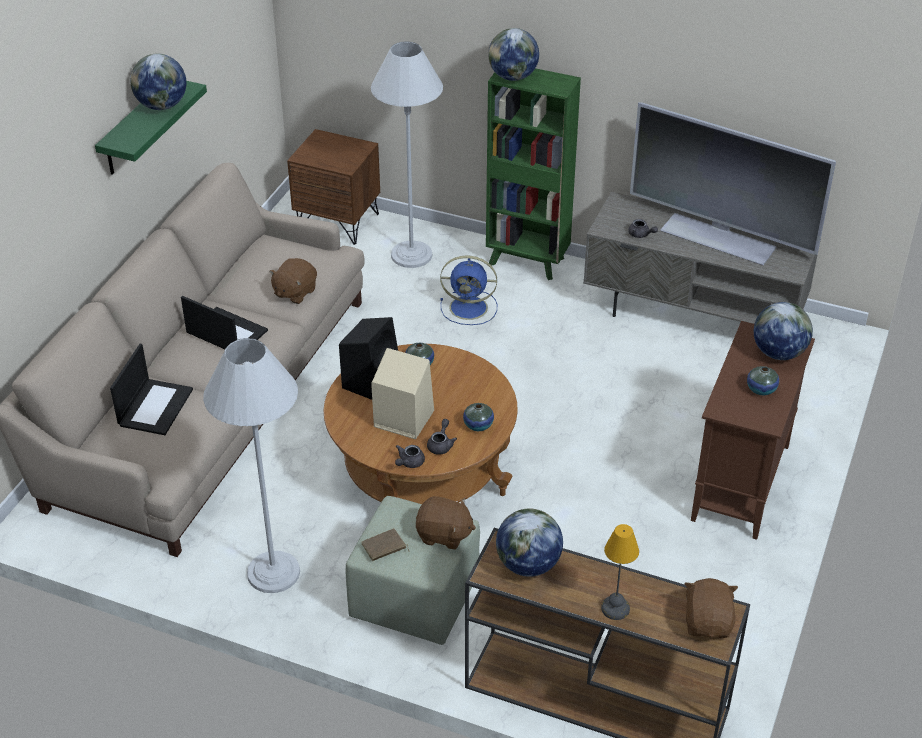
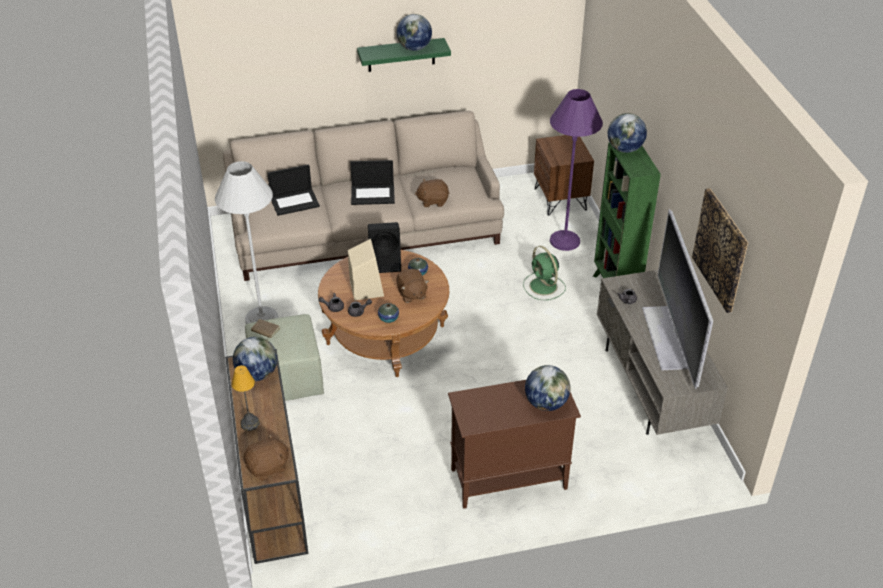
camera: 55 degrees right, 0 degrees up
laptop [181,296,268,349] -> laptop turned 90 degrees clockwise [350,160,395,205]
white floor lamp [371,42,443,268] -> purple floor lamp [550,89,603,251]
brown plush toy [416,496,476,550] -> brown plush toy moved to [396,269,429,303]
blue fan [440,255,497,325] -> green fan [523,246,566,300]
vase [747,366,779,395] -> none
none -> picture [692,188,748,313]

